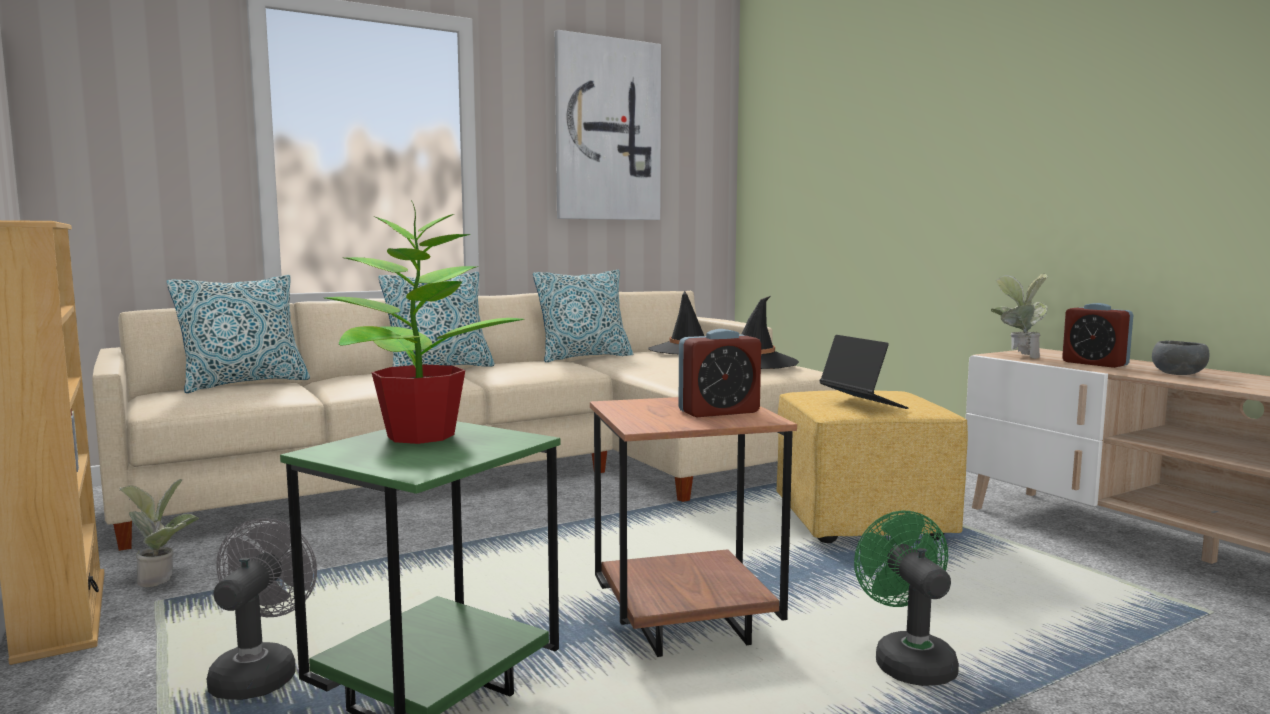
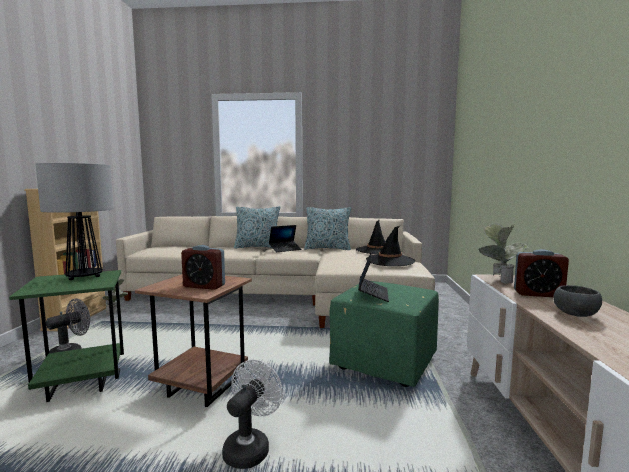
camera: 35 degrees right, 0 degrees up
pillow [167,275,310,393] -> none
potted plant [325,200,525,444] -> table lamp [35,163,114,280]
picture [555,30,661,220] -> none
yellow ottoman [777,390,968,543] -> green ottoman [329,281,439,387]
green fan [854,511,959,686] -> white fan [222,360,283,469]
alarm clock [1062,303,1133,368] -> alarm clock turned 75 degrees counterclockwise [514,249,569,297]
none -> laptop [269,225,301,252]

